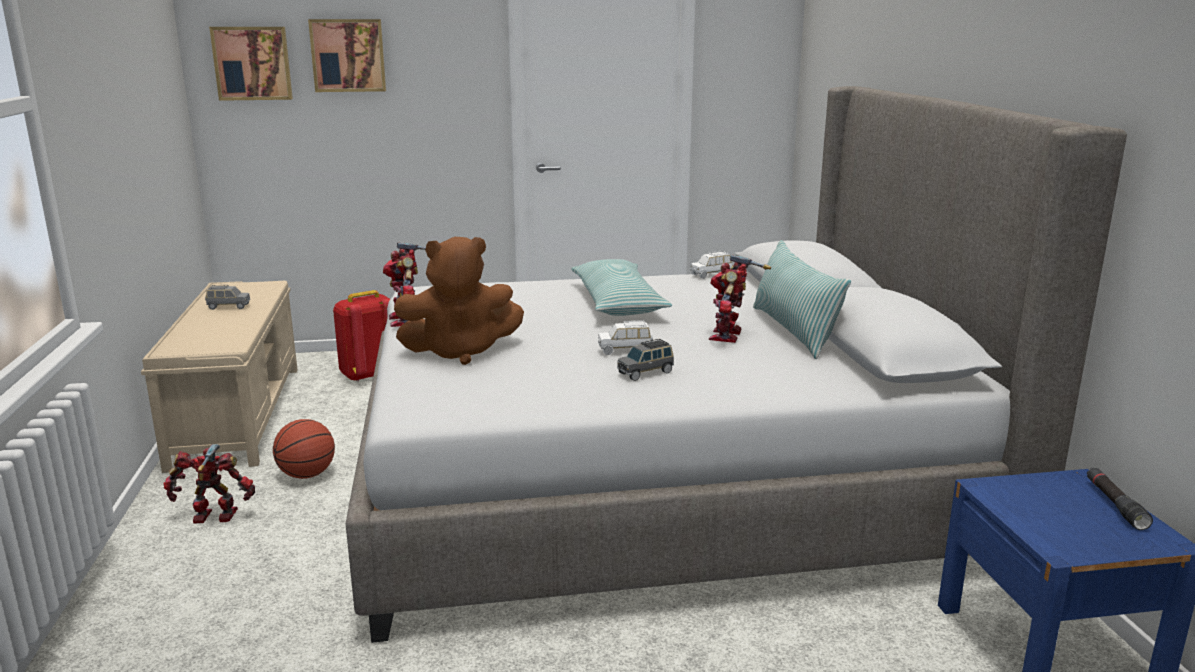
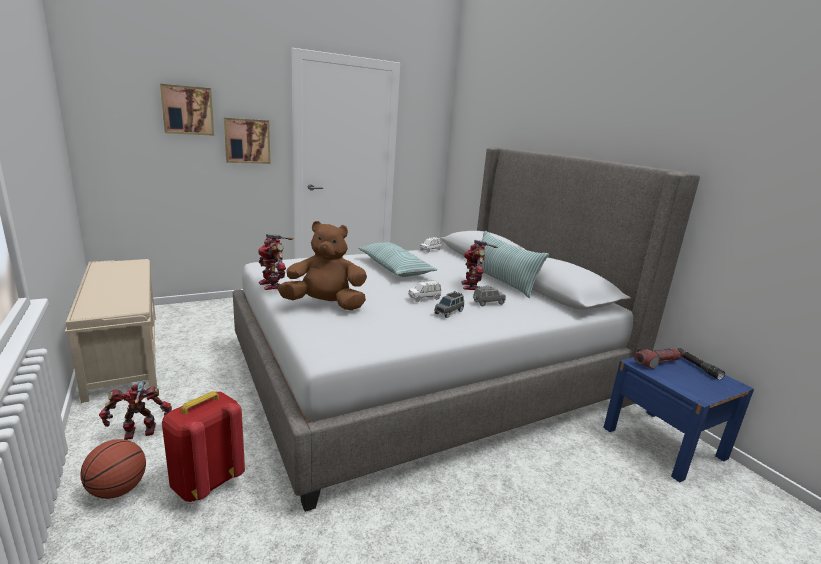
camera: 20 degrees left, 0 degrees up
grey toy car [205,285,250,310] -> grey toy car moved to [473,286,506,306]
picture [209,27,293,101] -> picture moved to [224,118,270,164]
basketball [273,419,335,479] -> basketball moved to [81,439,146,499]
red backpack [333,290,390,382] -> red backpack moved to [162,391,245,502]
brown plush toy [394,237,524,365] -> brown plush toy turned 150 degrees counterclockwise [277,221,367,310]
none -> flashlight [634,348,681,369]

